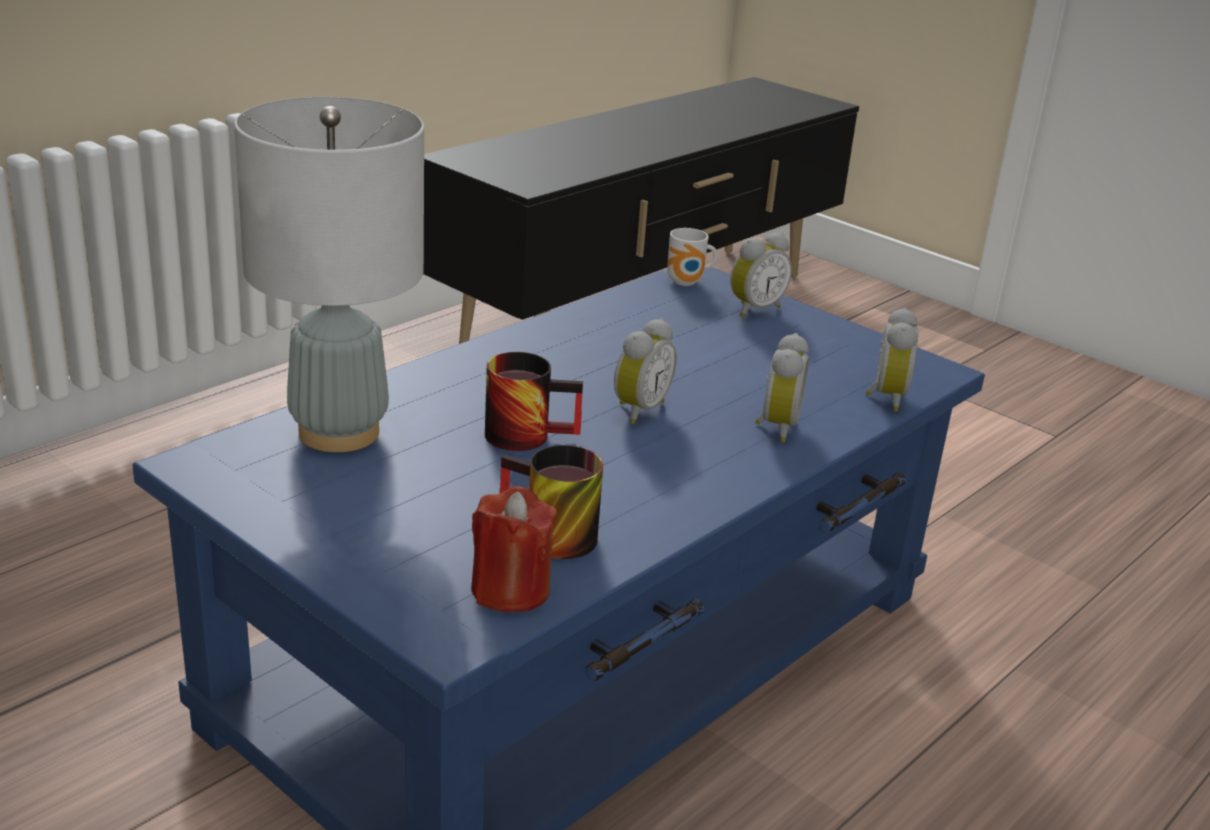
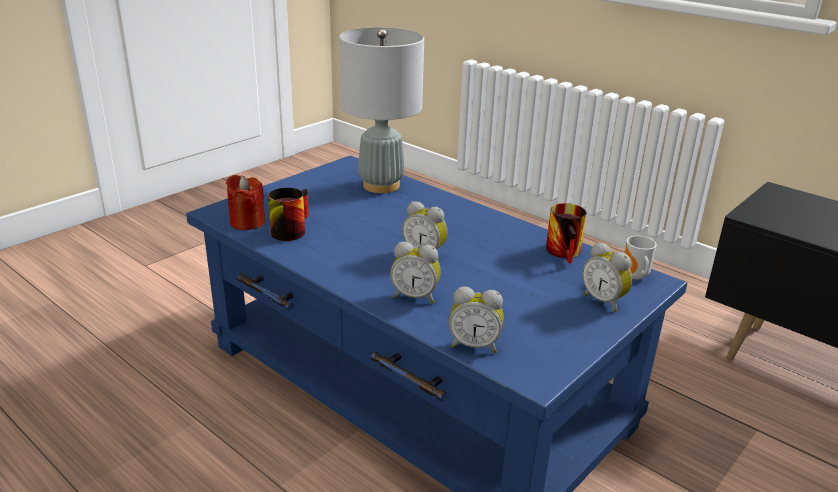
camera: 90 degrees right, 0 degrees up
mug [485,352,583,451] -> mug moved to [546,203,587,263]

